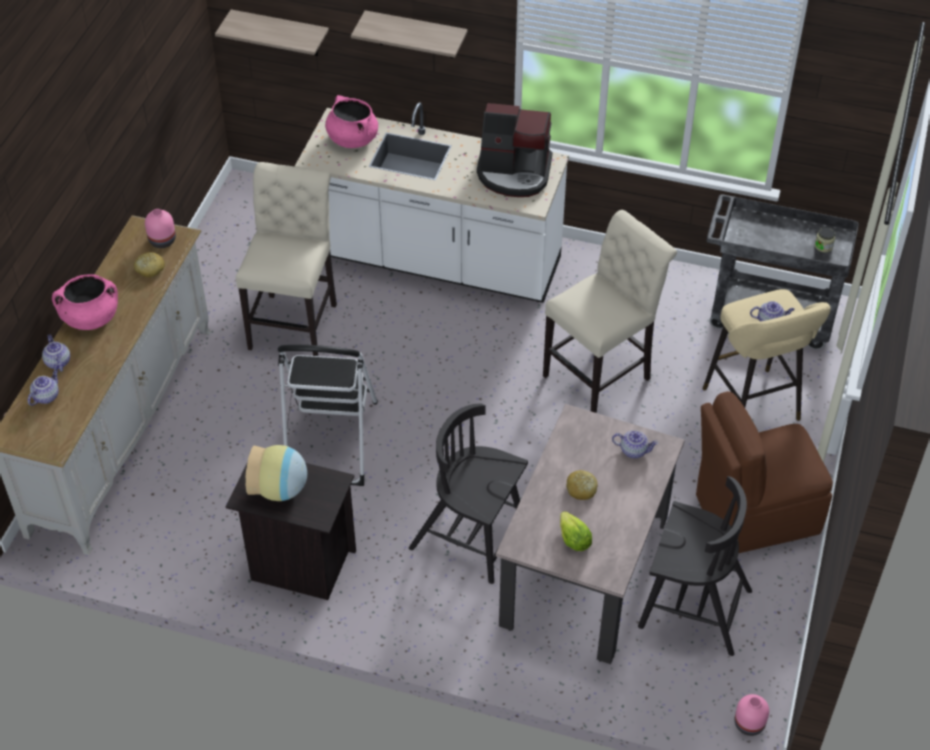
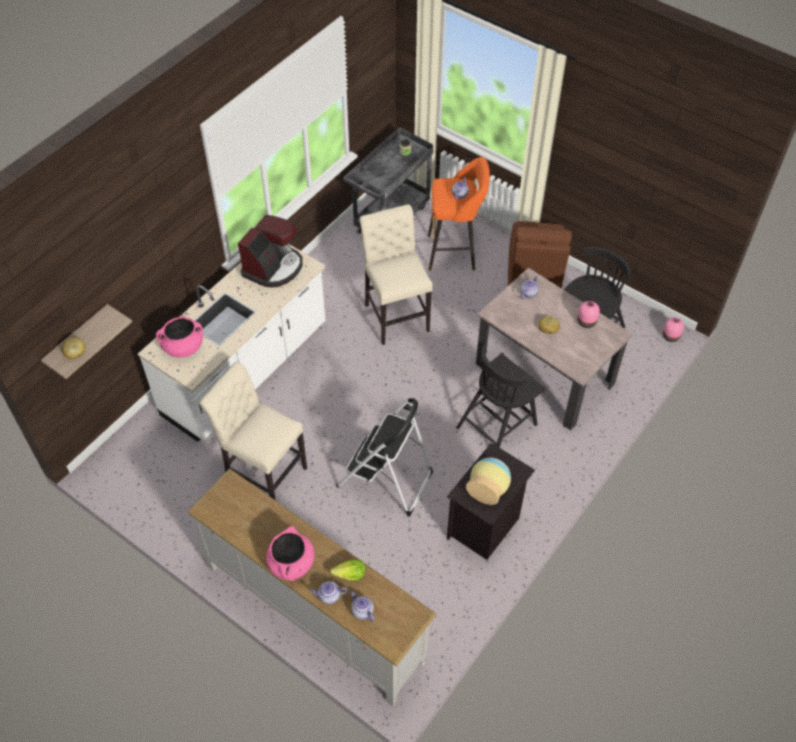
camera: 70 degrees left, 5 degrees up
bread [134,252,165,277] -> bread moved to [62,337,86,359]
pink vase [145,209,176,248] -> pink vase moved to [577,301,600,328]
shelf [351,10,468,58] -> none
lettuce [560,511,592,551] -> lettuce moved to [330,559,366,581]
beige stool [703,289,831,421] -> orange stool [428,157,490,271]

